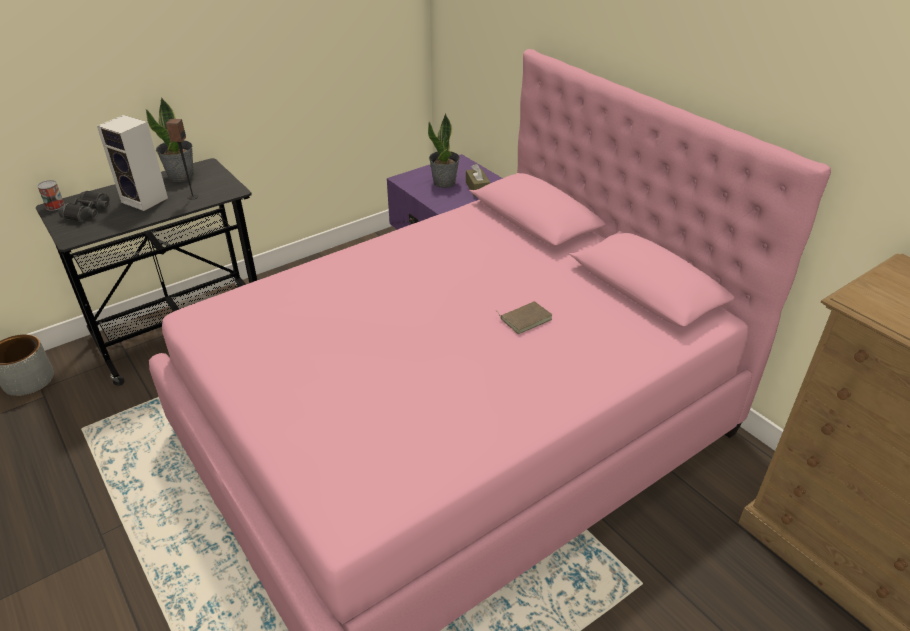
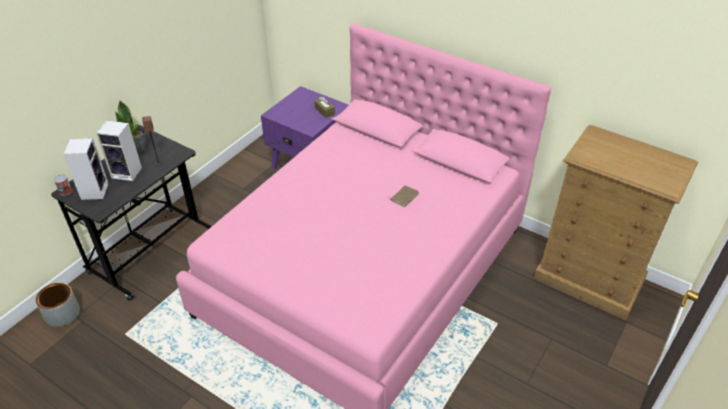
camera: 20 degrees left, 5 degrees up
black binoculars [59,191,110,222] -> speaker [63,138,109,200]
potted plant [428,113,460,188] -> none

